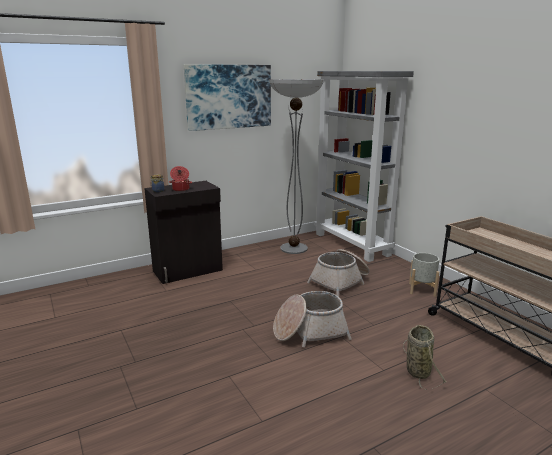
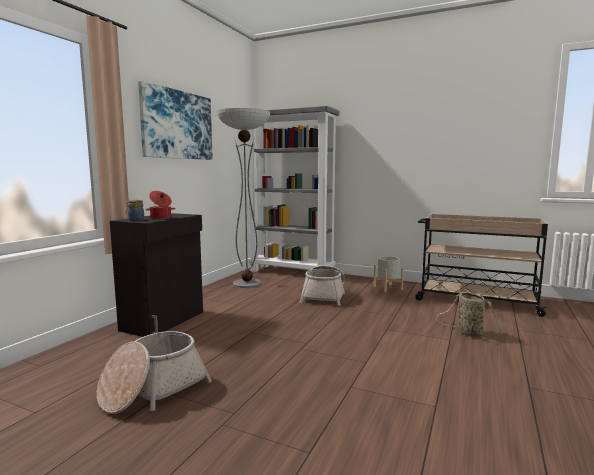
camera: 35 degrees left, 10 degrees down
basket [273,291,351,347] -> basket moved to [97,331,212,414]

